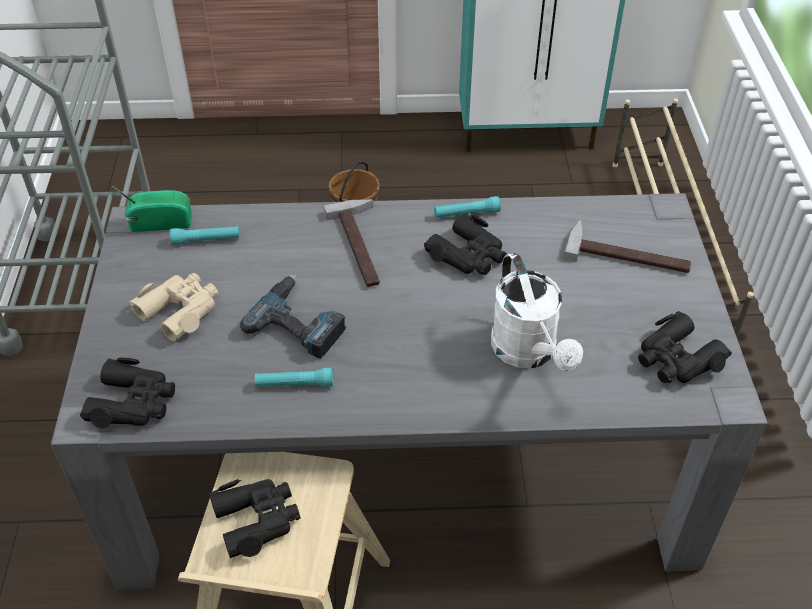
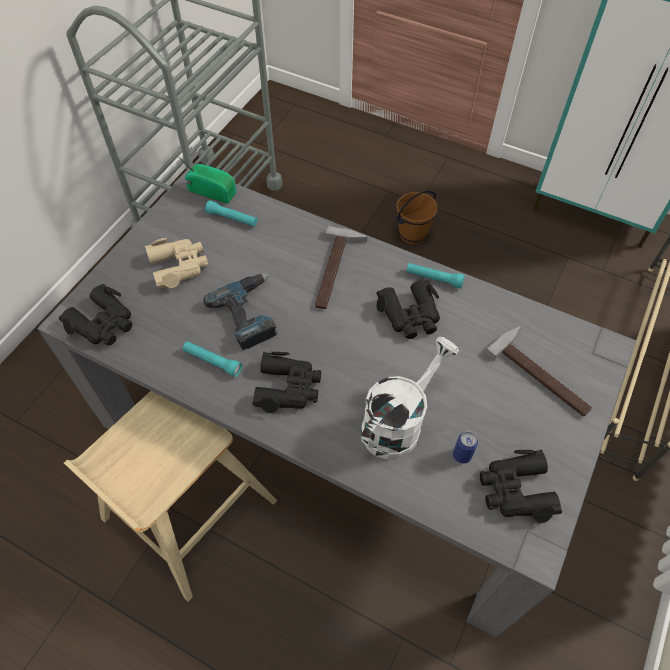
camera: 30 degrees right, 10 degrees up
black binoculars [208,479,300,558] -> black binoculars moved to [252,352,321,413]
white watering can [491,253,583,371] -> white watering can turned 150 degrees counterclockwise [361,337,459,459]
none -> can [453,431,478,463]

